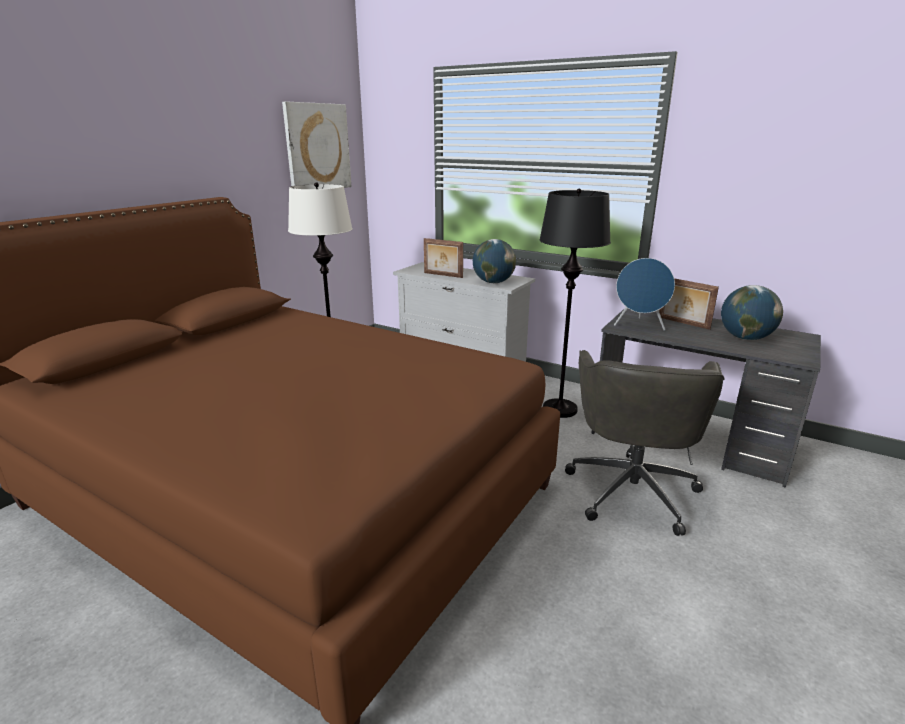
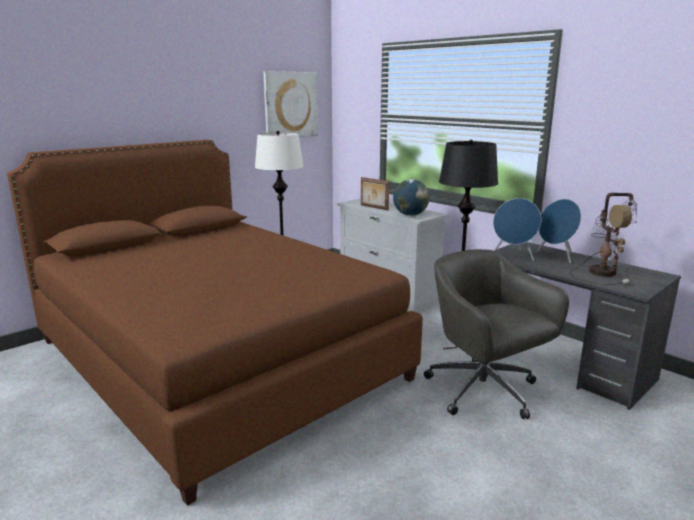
camera: 15 degrees right, 5 degrees down
grey office chair [565,350,725,536] -> grey office chair turned 120 degrees clockwise [424,249,569,419]
picture frame [659,278,719,330] -> blue speaker [536,199,581,263]
globe [721,285,783,340] -> table lamp [570,192,637,285]

